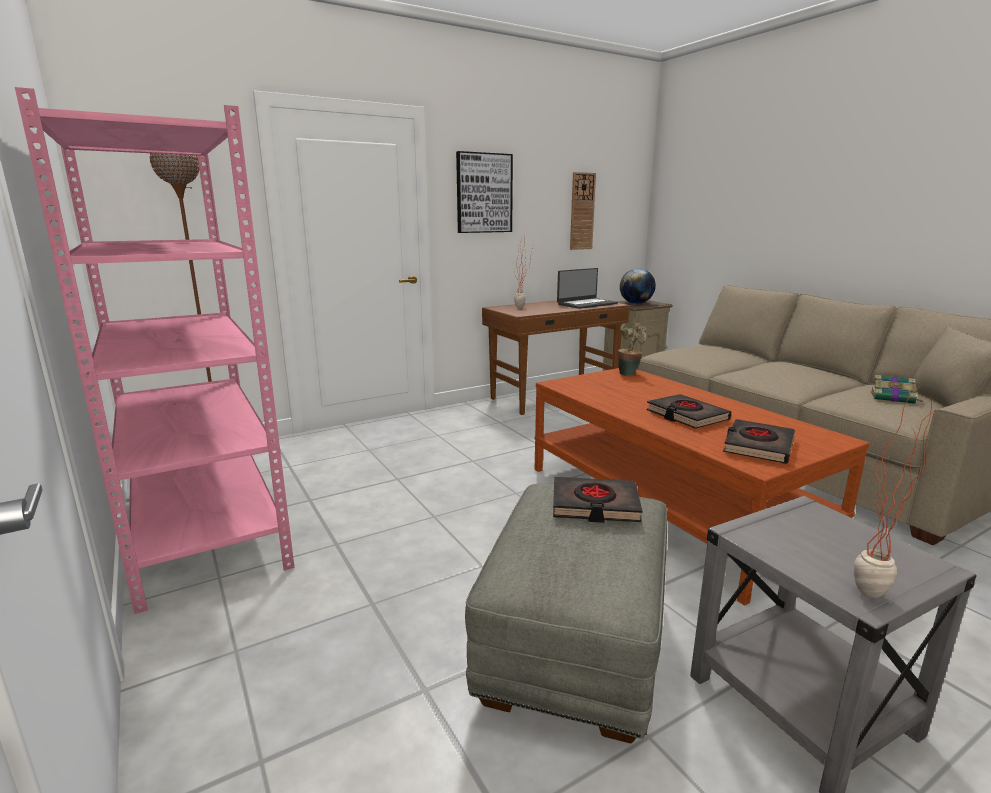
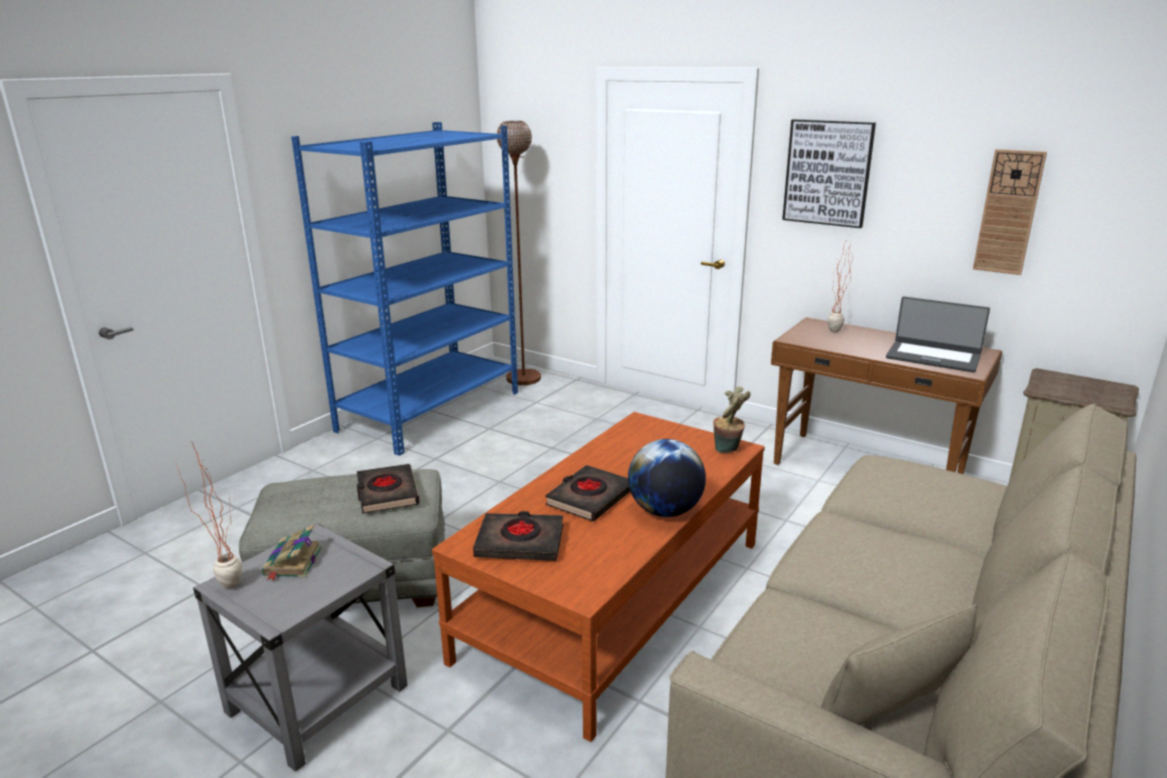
camera: 65 degrees right, 5 degrees up
pink bookcase [15,87,295,614] -> blue bookcase [291,122,518,456]
globe [620,268,656,304] -> globe moved to [628,439,706,517]
book [871,375,923,404] -> book moved to [261,525,322,581]

